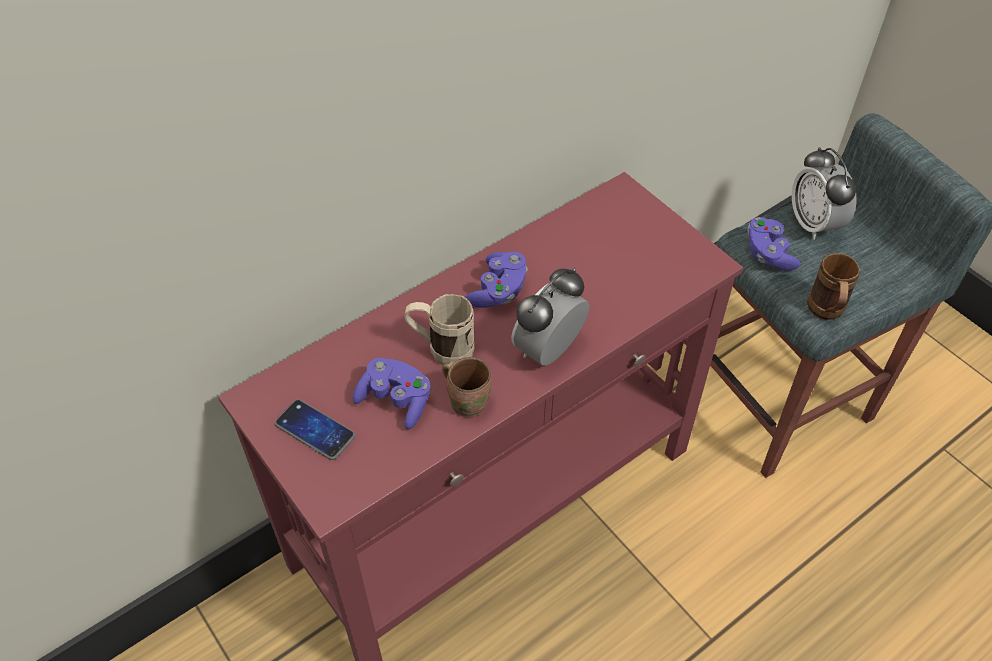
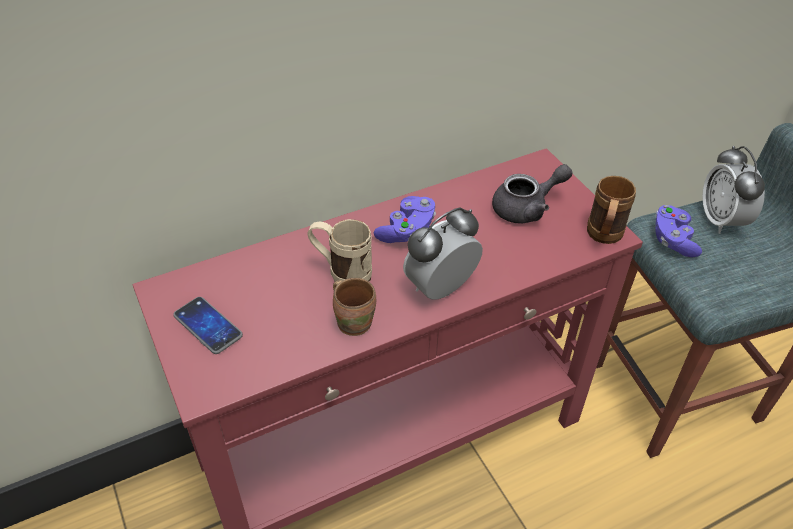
camera: 10 degrees right, 5 degrees down
purple game controller [353,358,431,429] -> none
brown mug [807,253,860,320] -> brown mug moved to [587,176,636,244]
none -> grey teapot [492,164,573,223]

